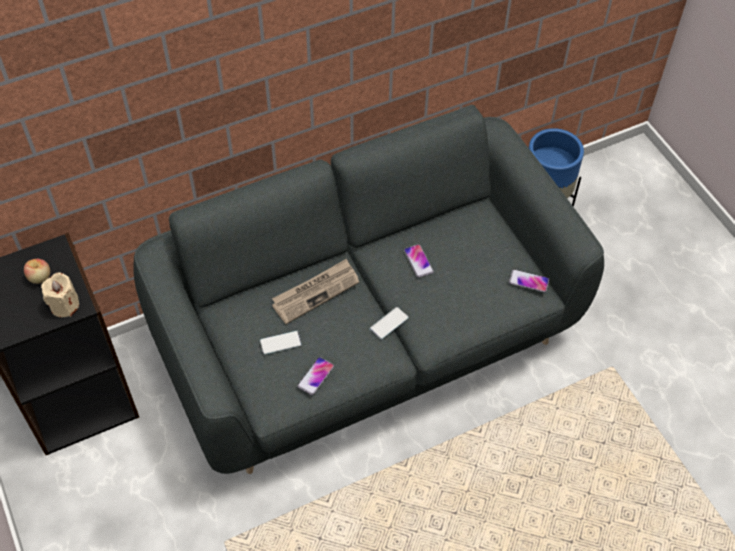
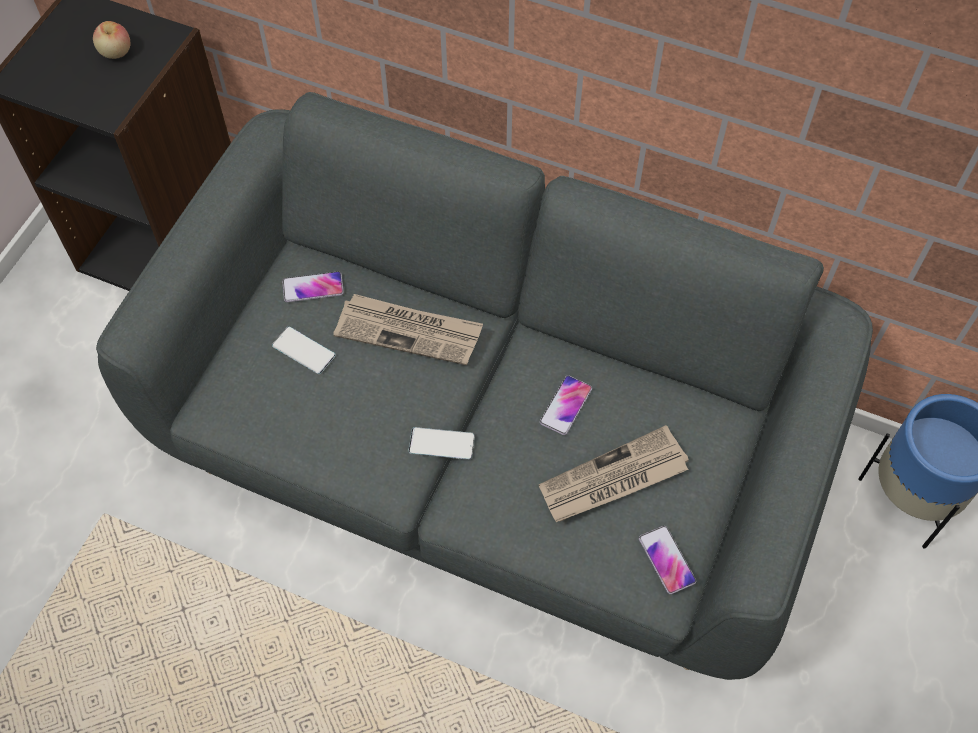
camera: 50 degrees right, 5 degrees up
beige candle [41,273,79,317] -> none
phone [297,357,334,395] -> phone moved to [282,271,344,302]
none -> newspaper [539,425,689,522]

